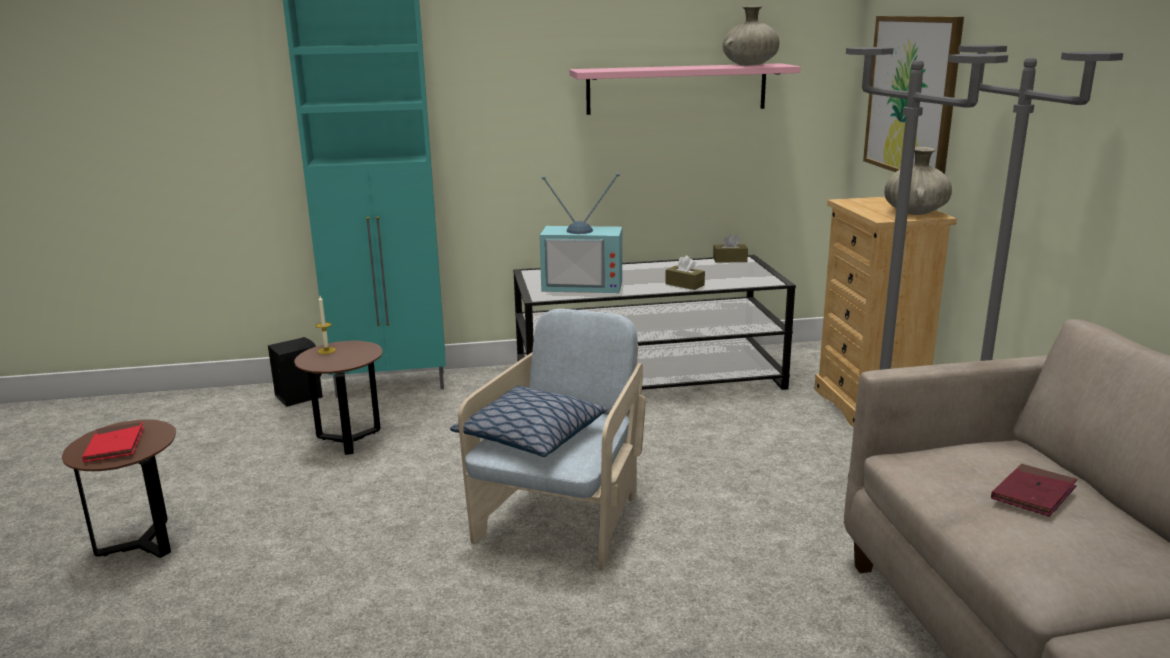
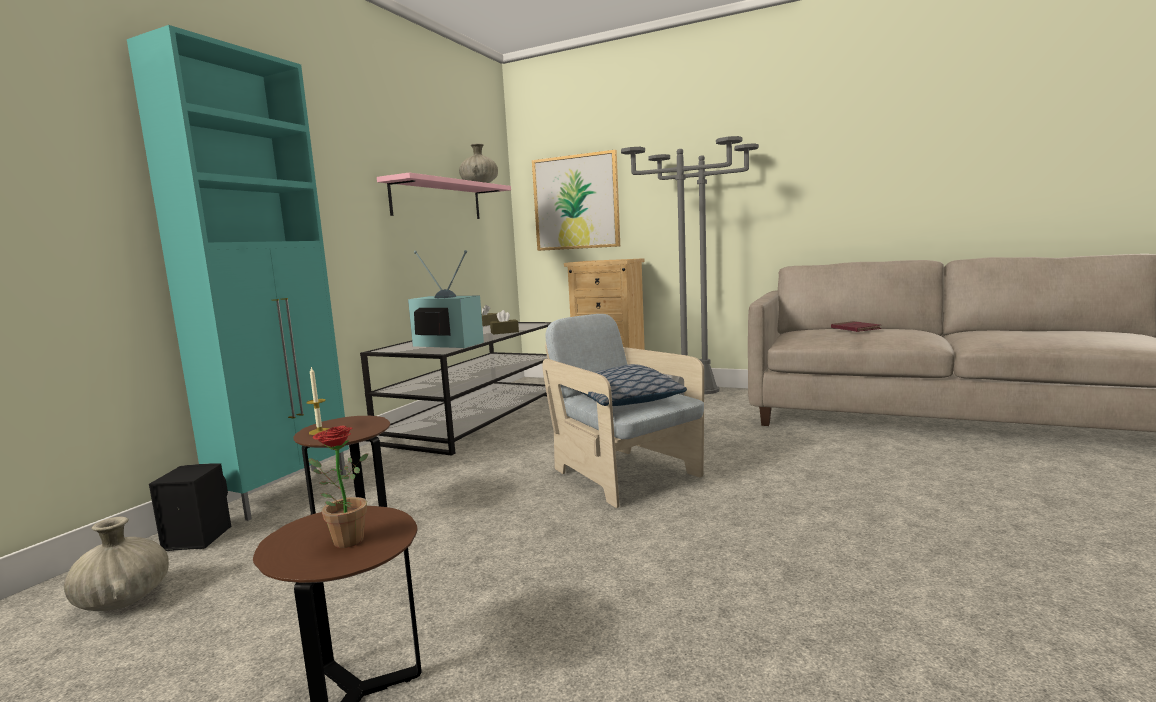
camera: 55 degrees left, 10 degrees down
red book [82,422,144,462] -> potted plant [308,426,369,548]
television [539,173,622,293] -> television turned 105 degrees counterclockwise [408,250,484,348]
beige vase [884,147,952,215] -> beige vase moved to [64,516,169,611]

